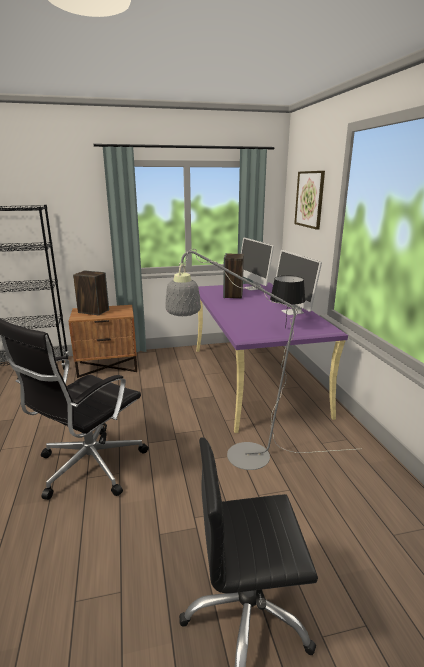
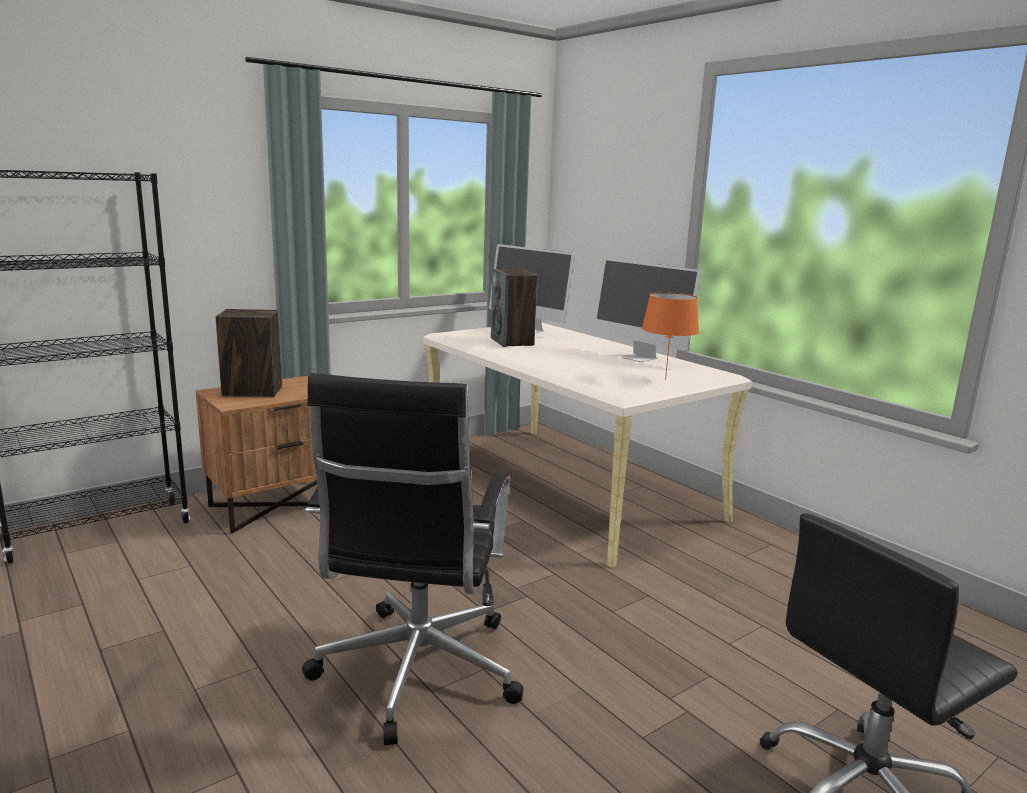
camera: 25 degrees left, 5 degrees down
grey floor lamp [165,249,356,470] -> none
purple desk [196,282,348,433] -> beige desk [423,323,752,568]
black table lamp [270,275,305,329] -> orange table lamp [642,292,699,380]
picture [294,171,325,230] -> none

